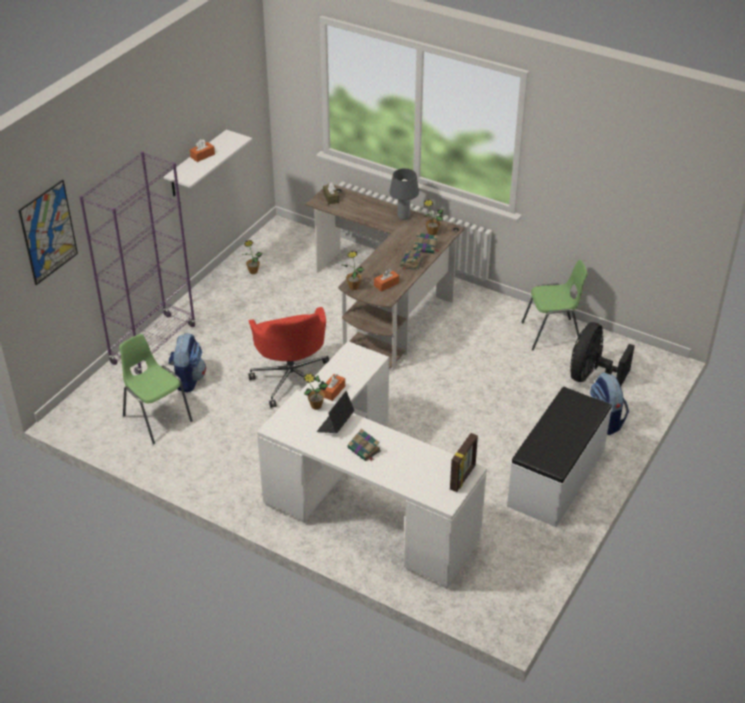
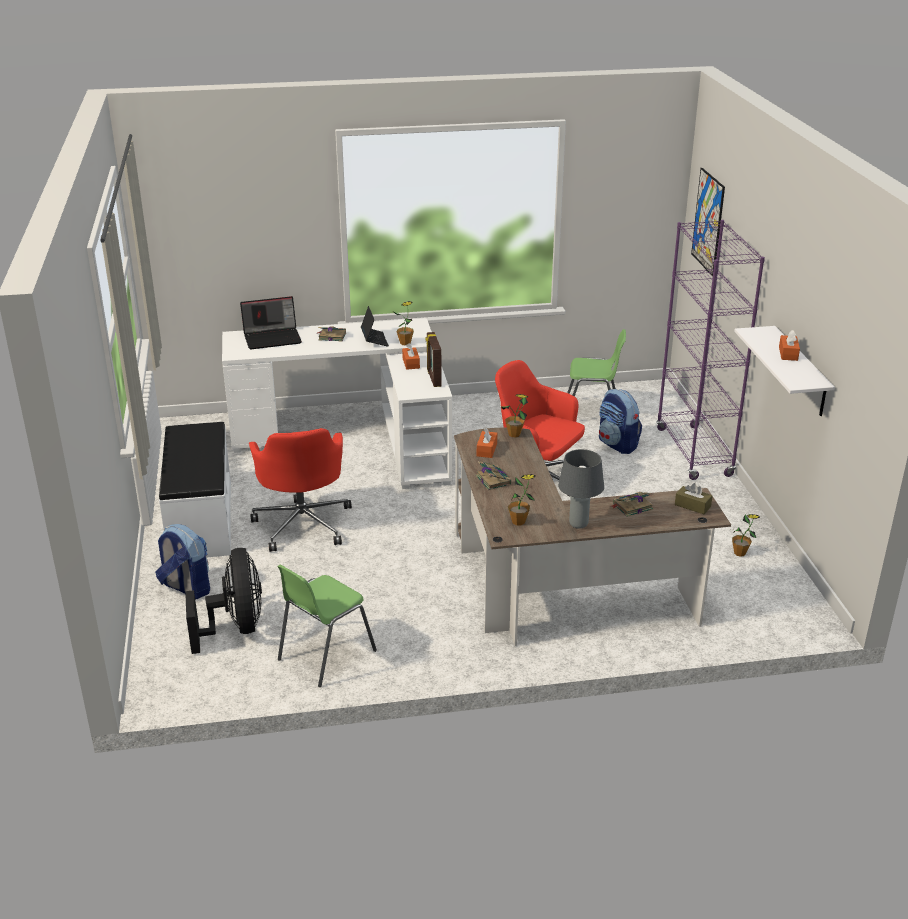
camera: 140 degrees right, 10 degrees down
book [414,232,439,254] -> book moved to [611,492,653,517]
picture frame [450,433,478,492] -> picture frame moved to [425,332,442,387]
none -> laptop [240,296,302,349]
none -> red office chair [249,428,352,552]

